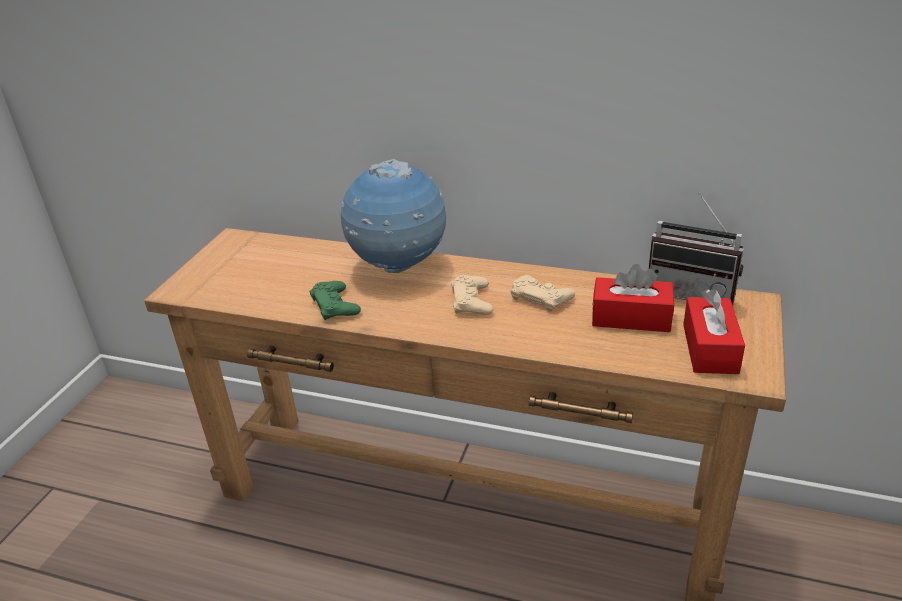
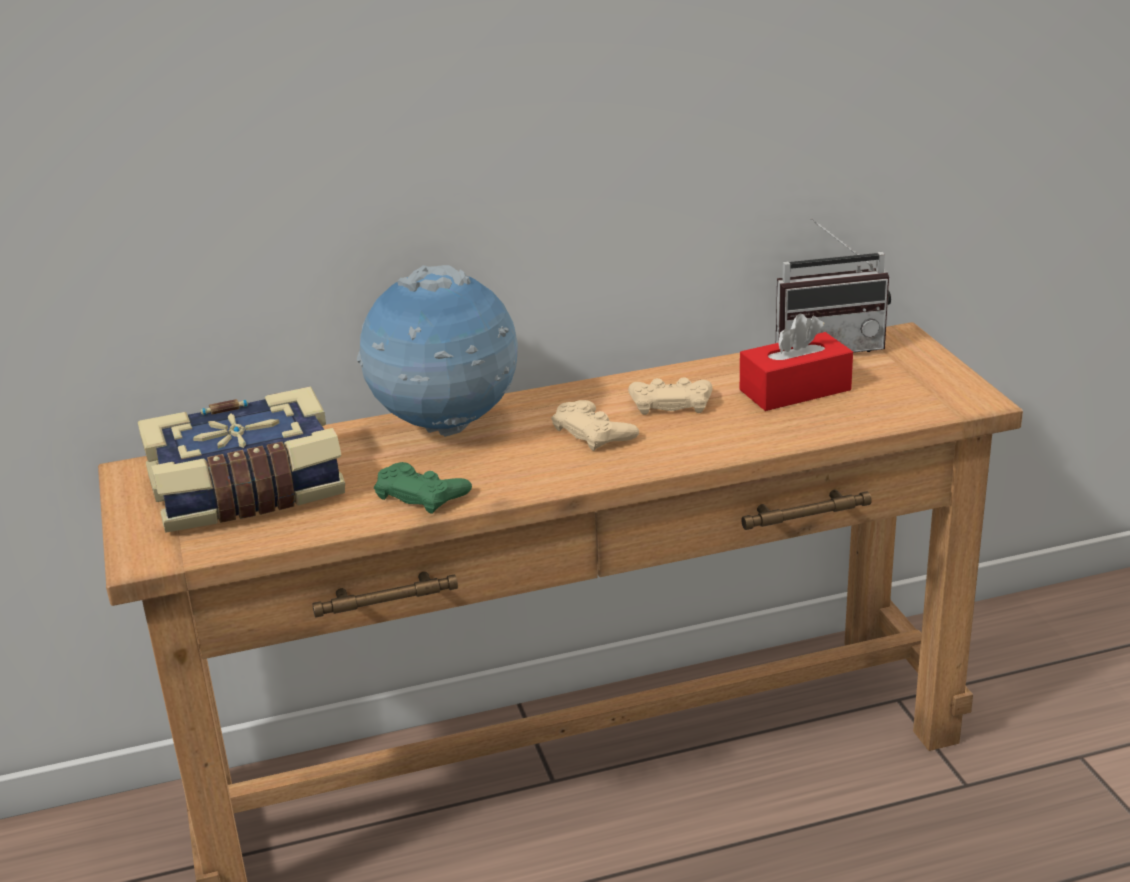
camera: 35 degrees left, 5 degrees down
red tissue box [683,289,745,374] -> none
none -> book [138,387,345,533]

